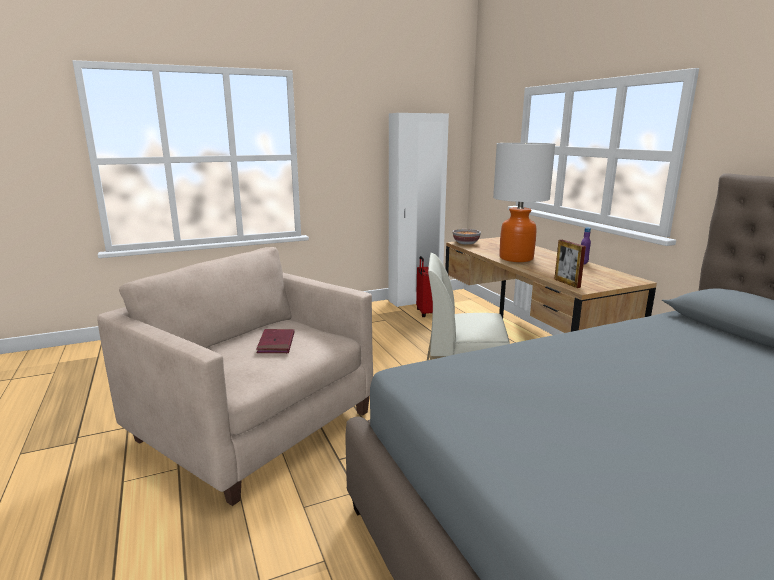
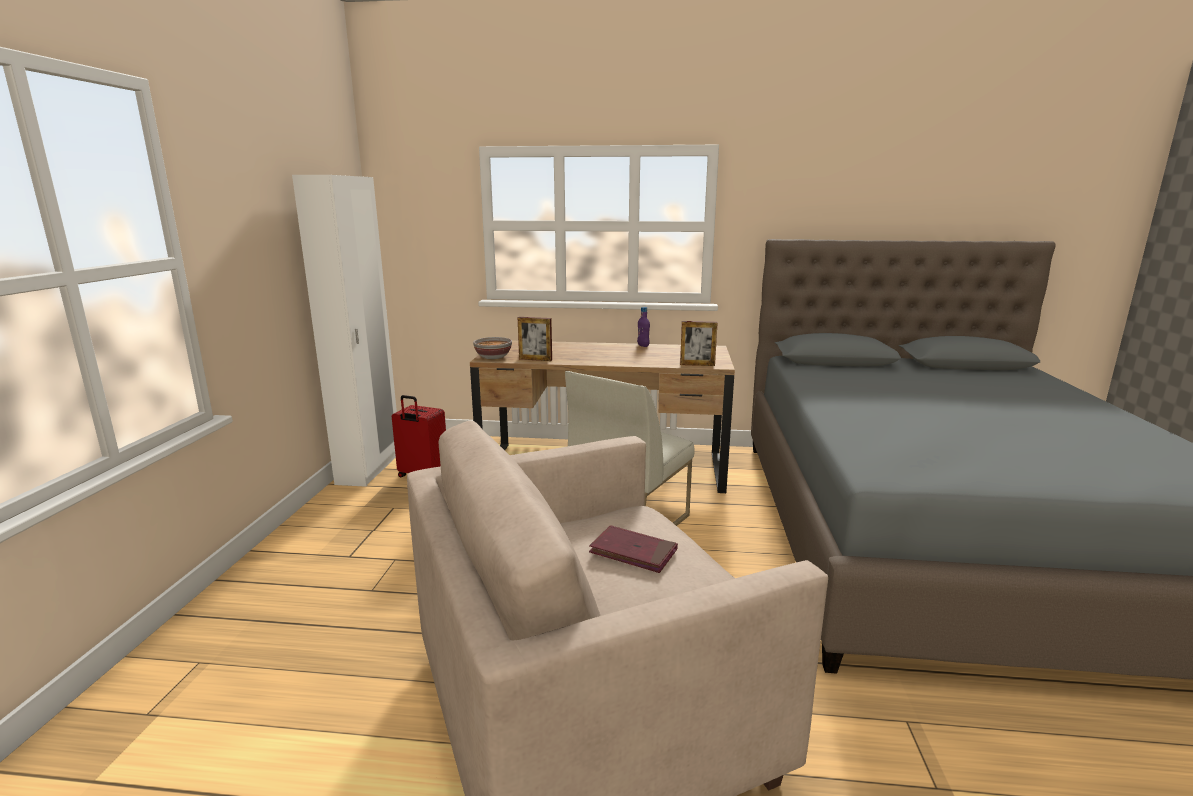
camera: 60 degrees left, 0 degrees up
table lamp [493,143,555,262] -> none
none -> picture frame [518,317,552,361]

